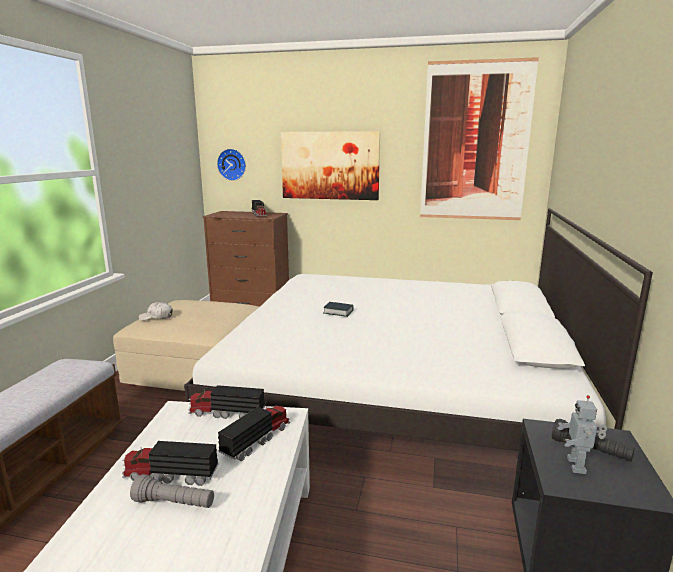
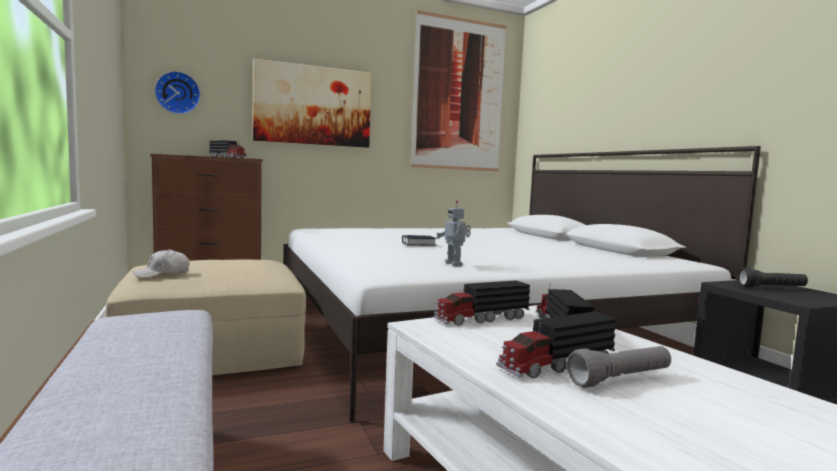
camera: 35 degrees left, 10 degrees down
toy robot [558,395,607,474] -> toy robot moved to [436,201,471,266]

